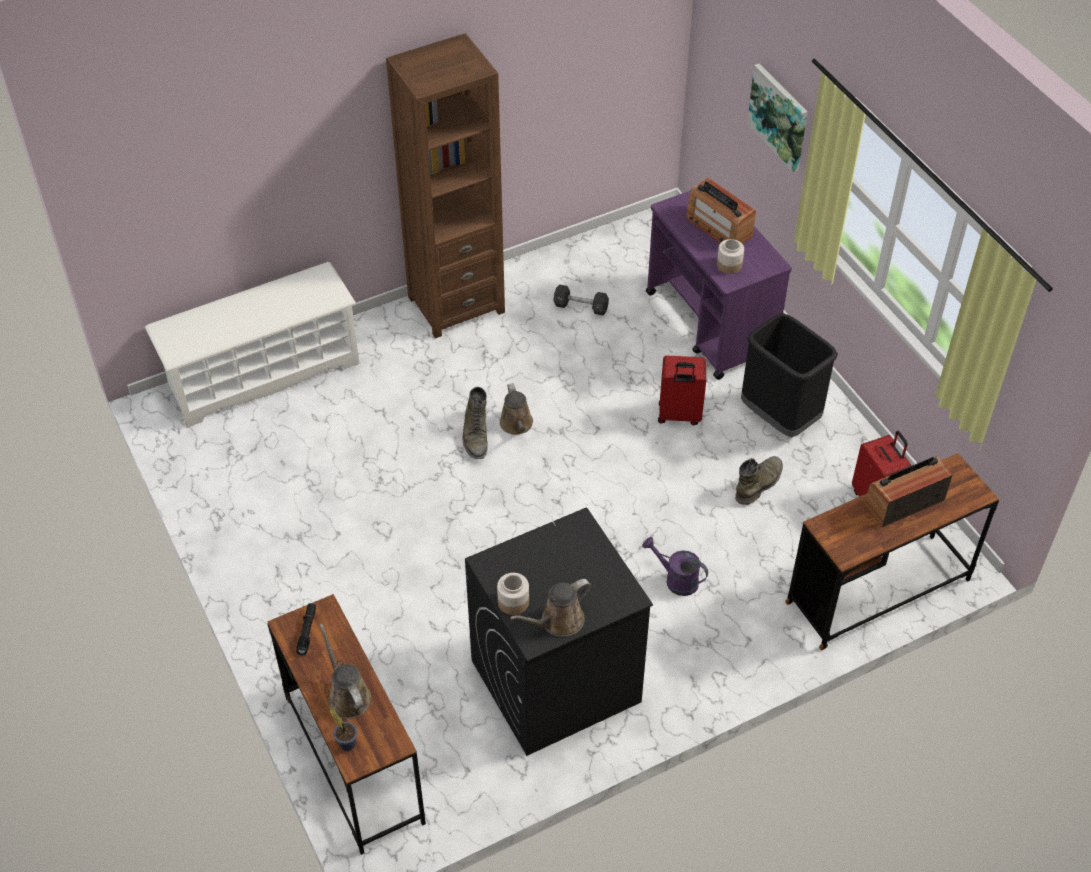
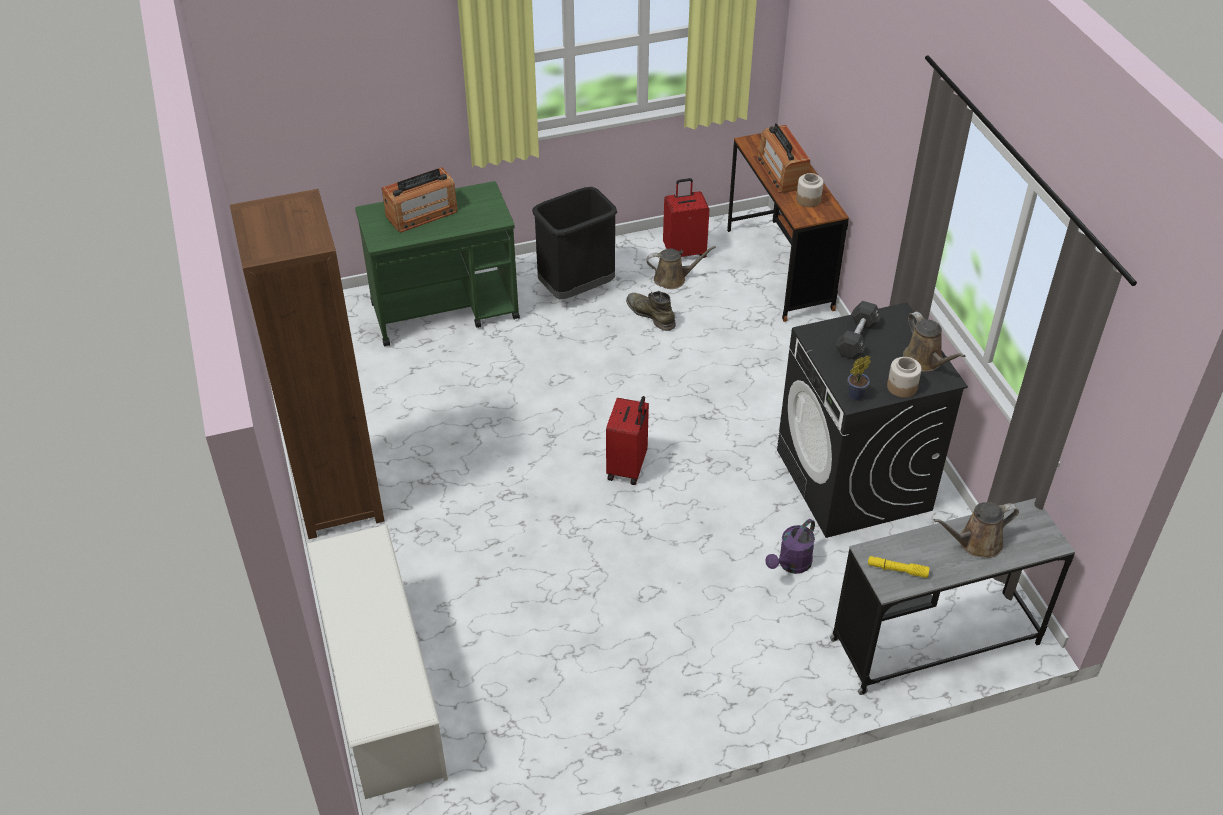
camera: 80 degrees left, 5 degrees down
brown desk [267,594,426,855] -> grey desk [830,498,1075,695]
black flashlight [296,603,316,655] -> yellow flashlight [868,556,930,578]
potted plant [329,707,357,751] -> potted plant moved to [847,356,871,401]
green boot [462,387,488,459] -> none
brown watering can [500,383,533,435] -> brown watering can moved to [647,246,716,289]
black dumbbell [553,284,609,316] -> black dumbbell moved to [835,301,881,360]
purple watering can [642,537,708,596] -> purple watering can moved to [765,519,815,574]
purple cart [646,190,792,380] -> green cart [355,181,520,347]
red suitcase [658,356,707,425] -> red suitcase moved to [606,396,649,485]
jar [717,239,744,274] -> jar moved to [796,173,823,207]
picture [747,63,808,172] -> none

